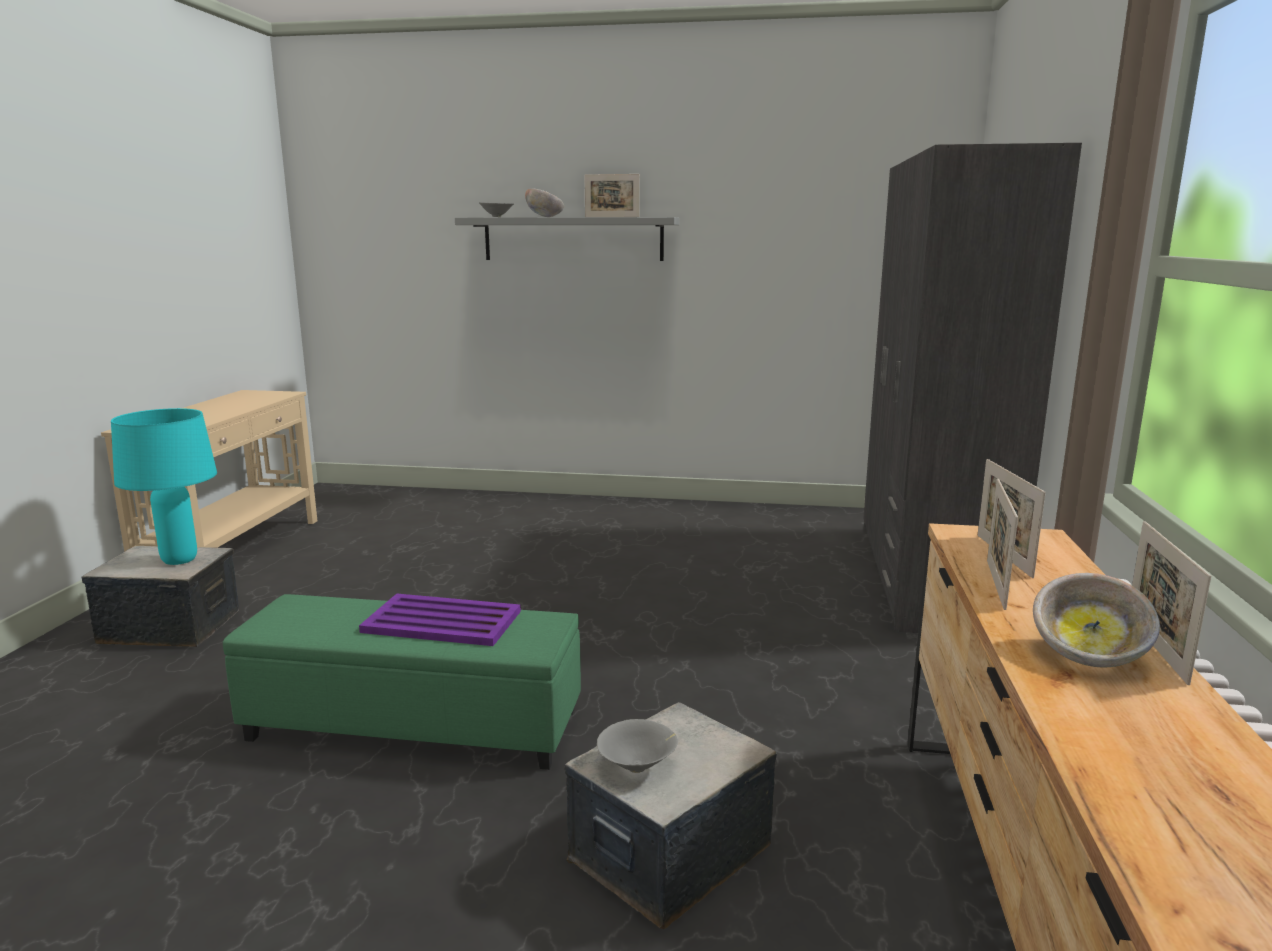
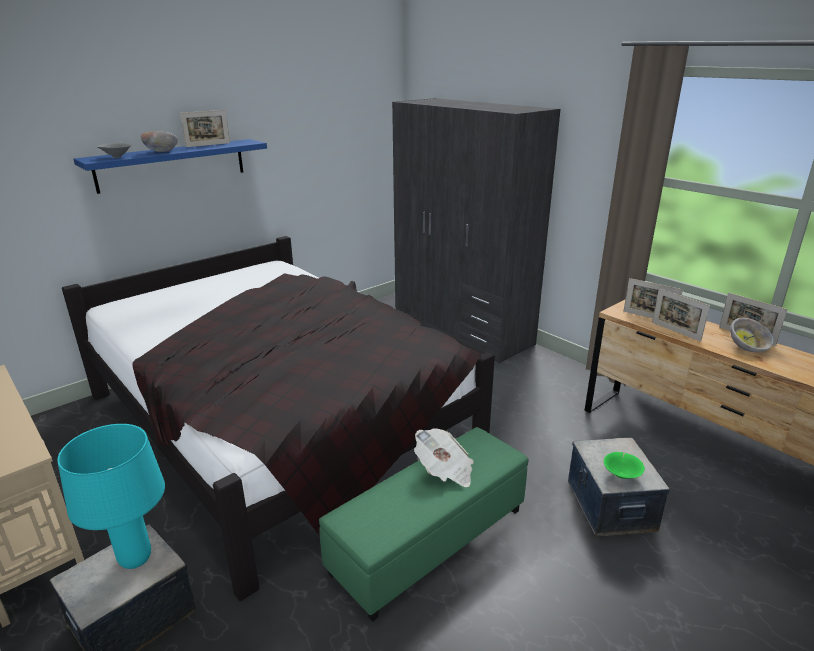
camera: 50 degrees left, 10 degrees up
purple tray [359,593,521,646] -> newspaper [414,428,474,487]
grey shelf [455,217,680,261] -> blue shelf [74,139,267,194]
grey bowl [597,719,678,773] -> green bowl [604,452,645,479]
none -> black bed [62,236,495,601]

